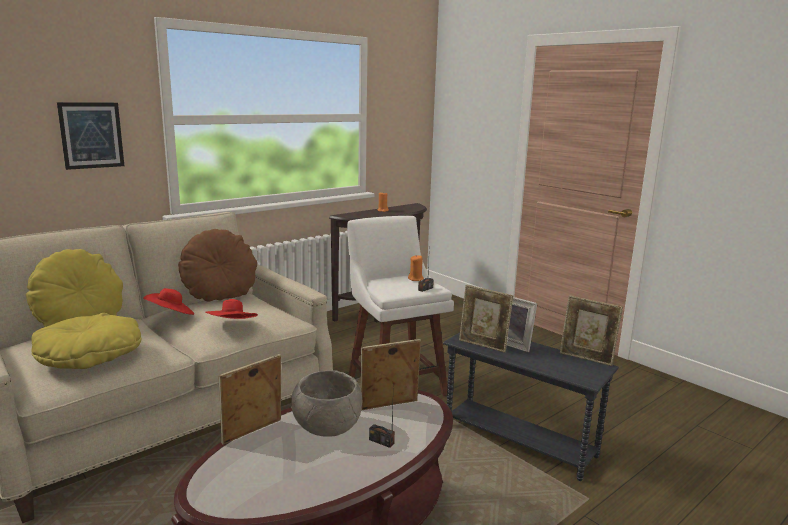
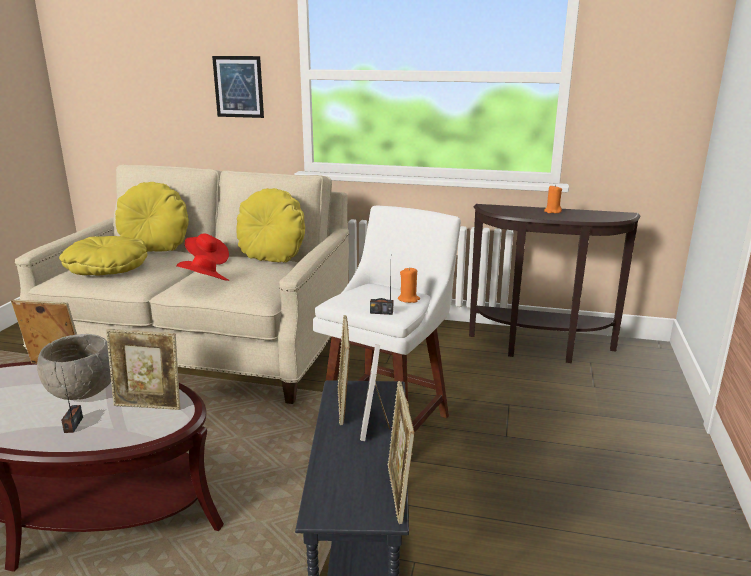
camera: 55 degrees right, 5 degrees up
brown pillow [178,229,257,302] -> yellow pillow [236,188,305,262]
picture frame [361,339,421,411] -> picture frame turned 150 degrees clockwise [106,329,180,410]

